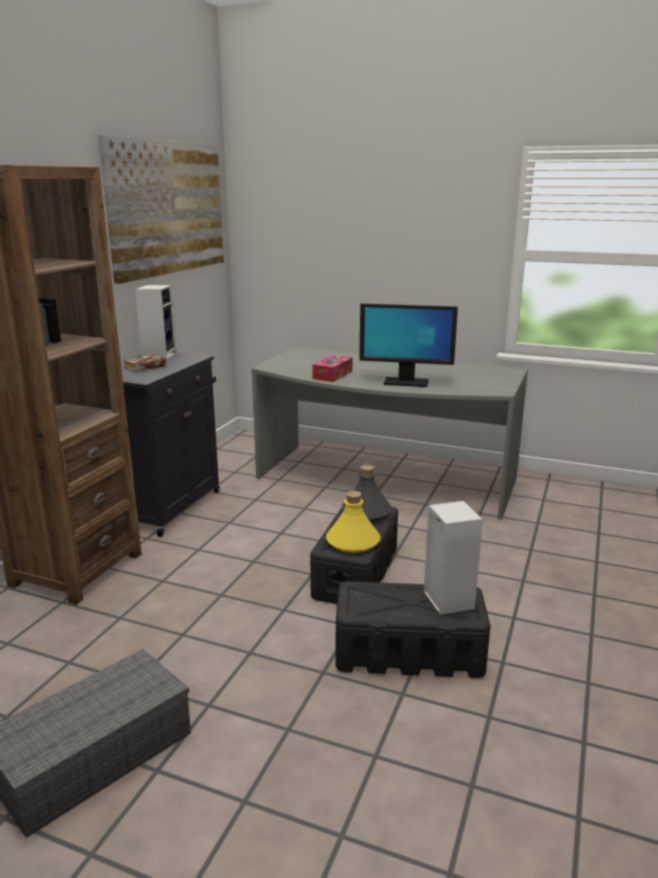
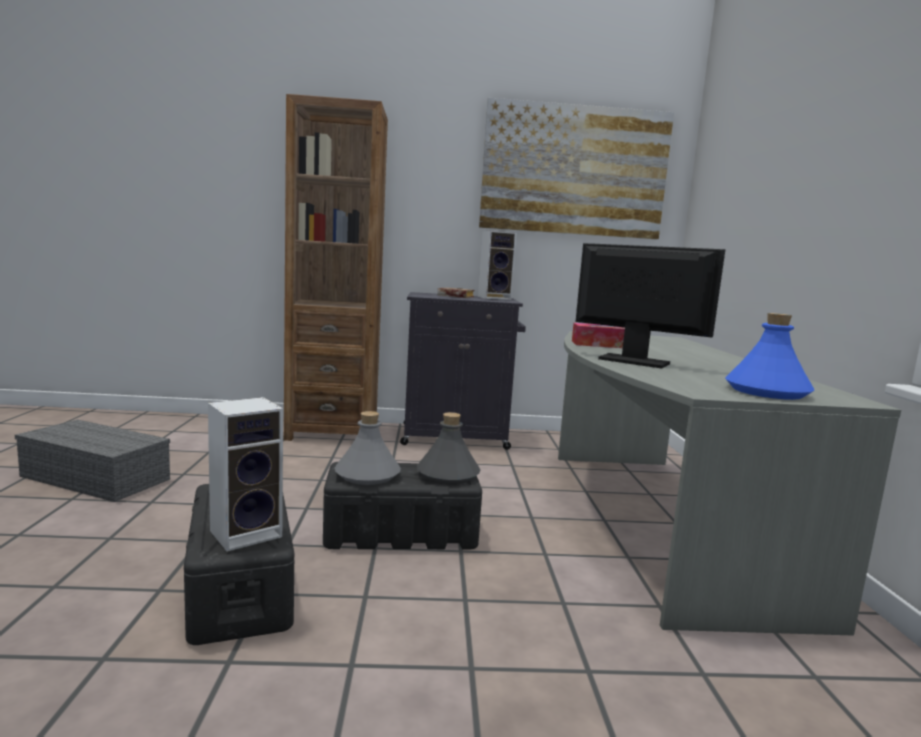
camera: 65 degrees right, 10 degrees down
yellow bottle [326,491,380,553] -> grey bottle [335,411,401,485]
monitor [359,304,458,387] -> monitor turned 135 degrees clockwise [575,243,725,369]
none -> blue bottle [725,313,814,400]

